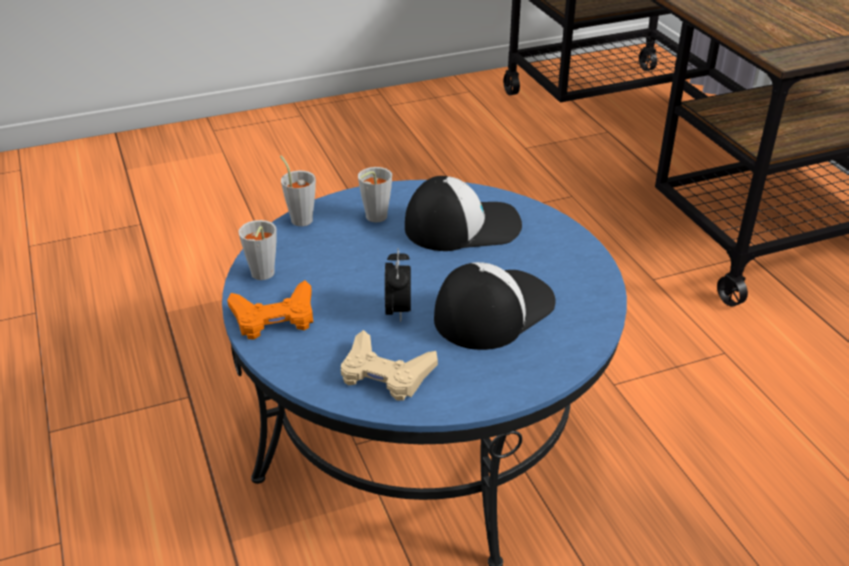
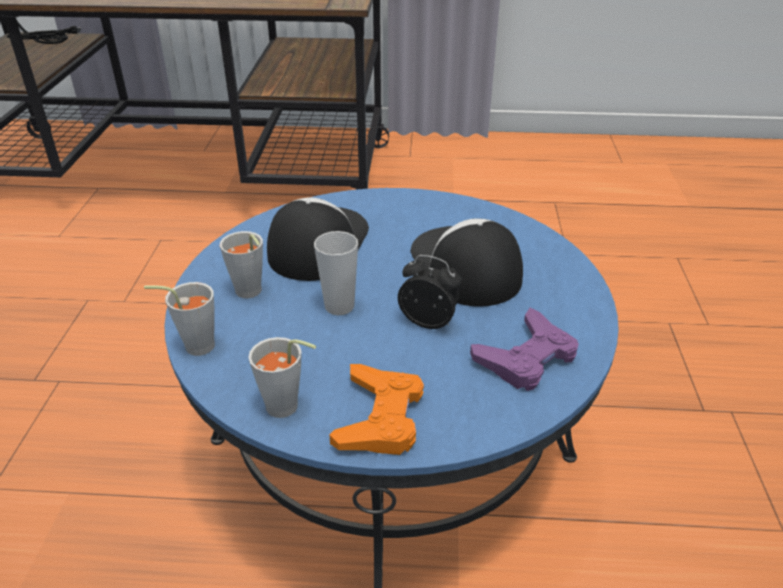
camera: 65 degrees left, 0 degrees up
beige game controller [341,330,438,401] -> purple game controller [470,308,579,391]
none -> cup [314,231,358,315]

